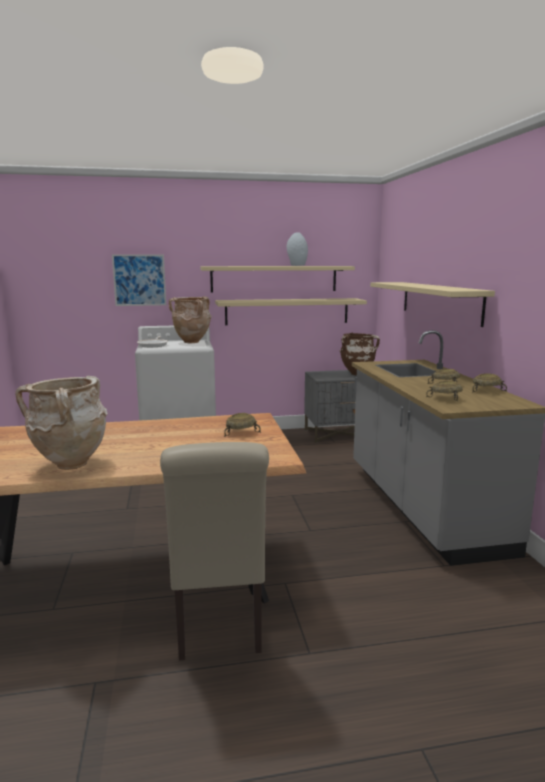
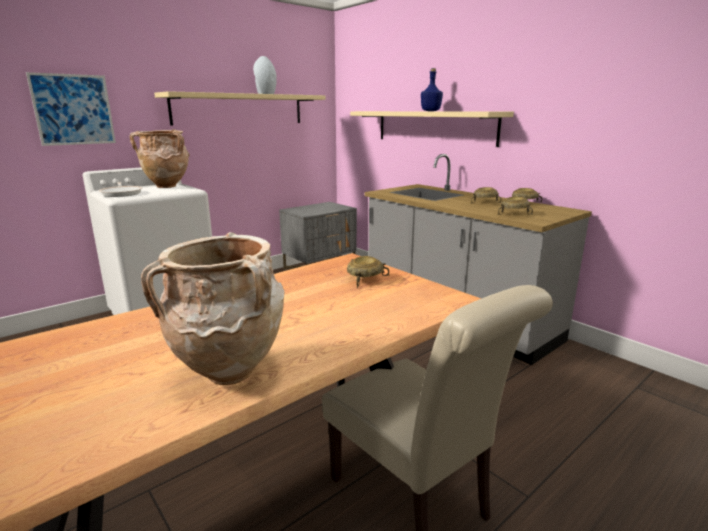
camera: 30 degrees left, 5 degrees up
beige shelf [215,298,367,325] -> none
brown vase [340,333,380,375] -> none
none -> blue bottle [421,68,443,111]

